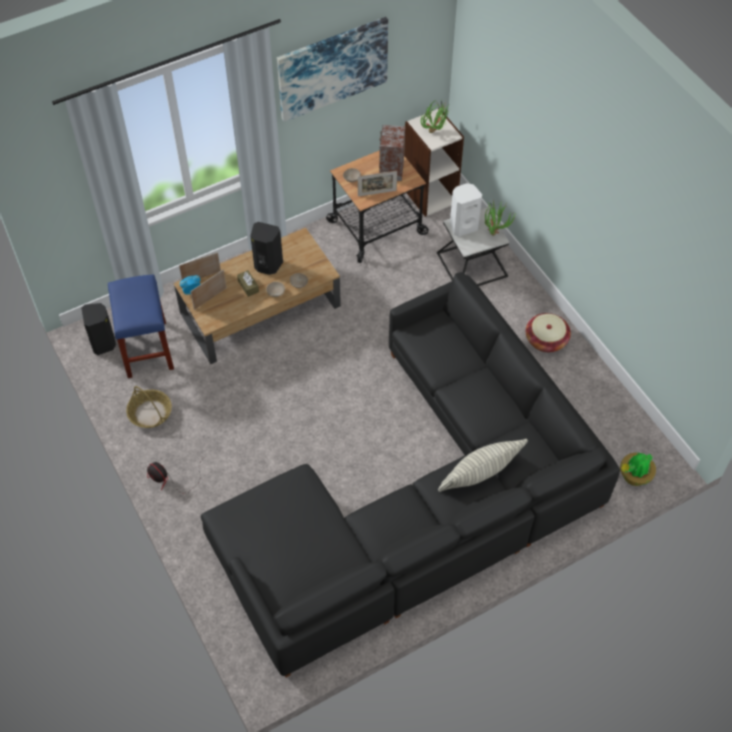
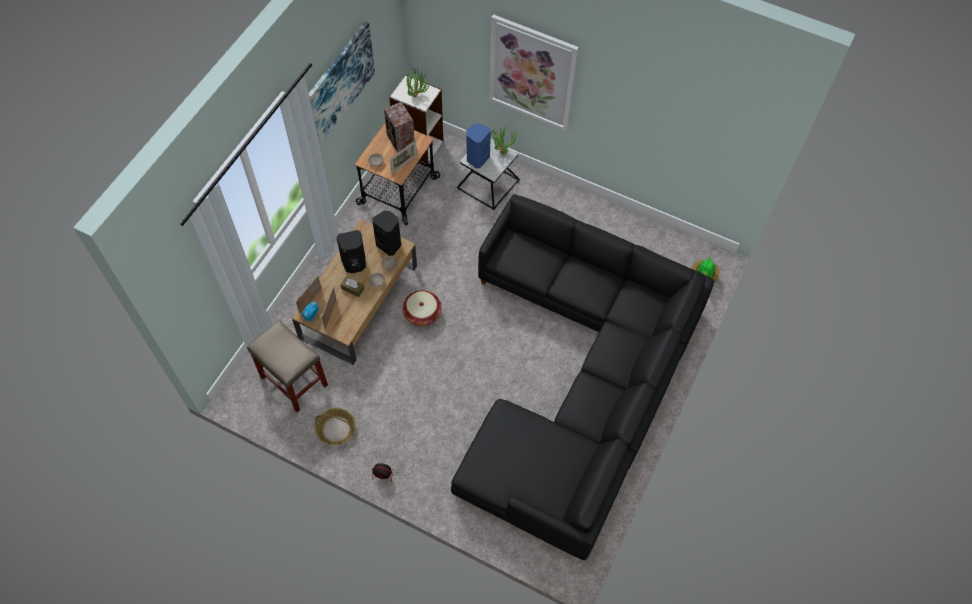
camera: 35 degrees left, 5 degrees up
black speaker [81,303,116,355] -> black speaker moved to [372,210,401,256]
blue stool [108,274,174,378] -> beige stool [247,320,328,412]
pillow [438,439,528,492] -> none
white speaker [450,183,482,237] -> blue speaker [467,123,491,168]
basket [526,313,571,352] -> basket moved to [402,290,441,326]
none -> picture [489,14,579,131]

